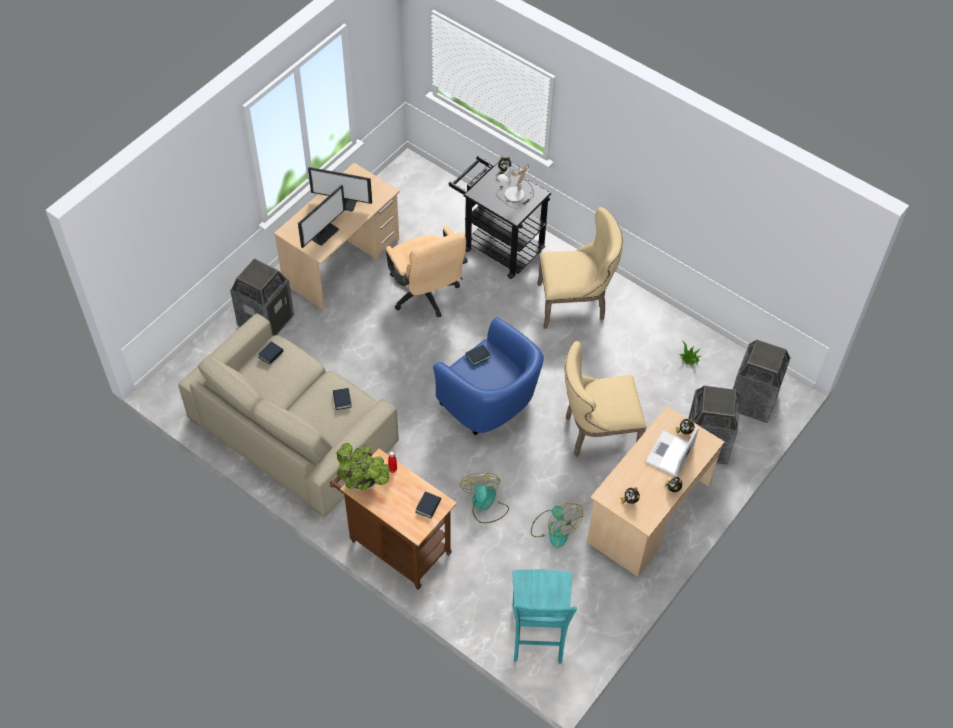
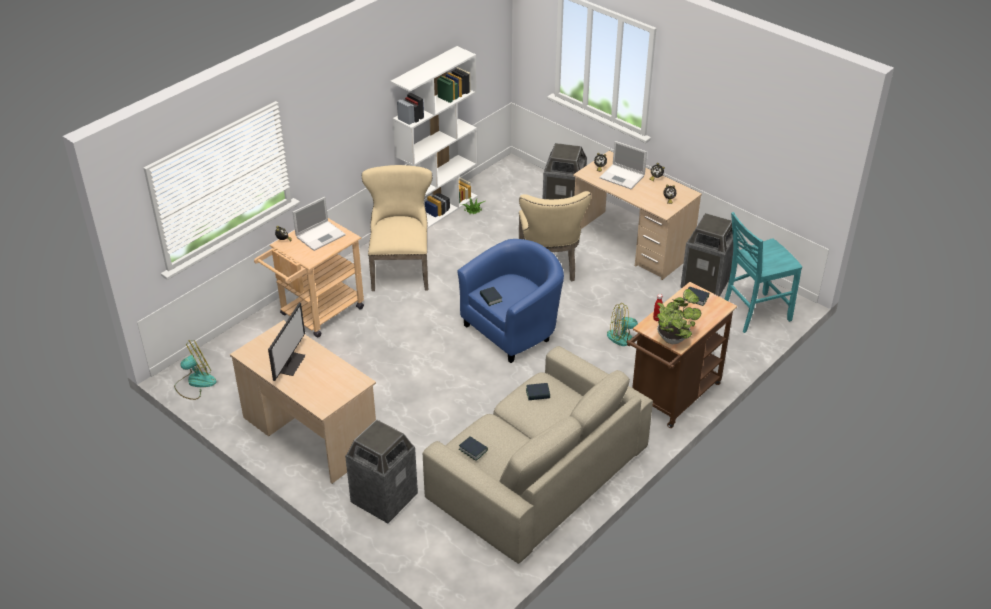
camera: 85 degrees left, 15 degrees down
monitor [298,185,345,248] -> none
beige office chair [386,225,468,317] -> none
black cart [449,156,551,279] -> beige cart [254,218,364,338]
table lamp [496,164,534,208] -> laptop [293,197,346,251]
turquoise chair [512,569,577,664] -> turquoise chair turned 150 degrees clockwise [725,212,802,333]
fan [531,503,583,548] -> fan moved to [174,340,217,400]
trash can [733,339,791,423] -> trash can moved to [680,213,733,297]
none -> white bookcase [390,46,478,229]

